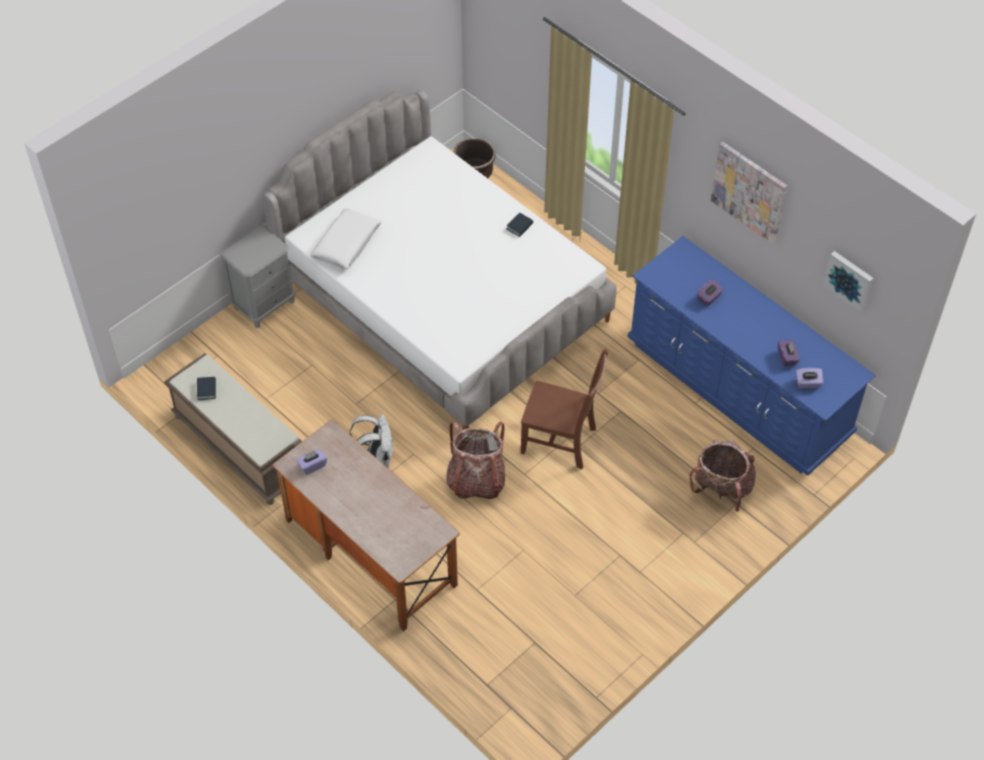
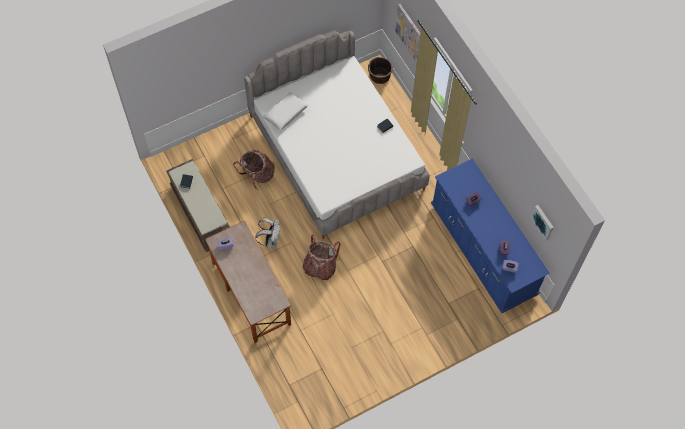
camera: 15 degrees right, 10 degrees up
grey nightstand [219,225,295,328] -> none
brown chair [521,349,608,470] -> none
backpack [689,440,756,512] -> backpack moved to [233,150,275,189]
picture [711,142,787,244] -> picture moved to [395,4,420,62]

